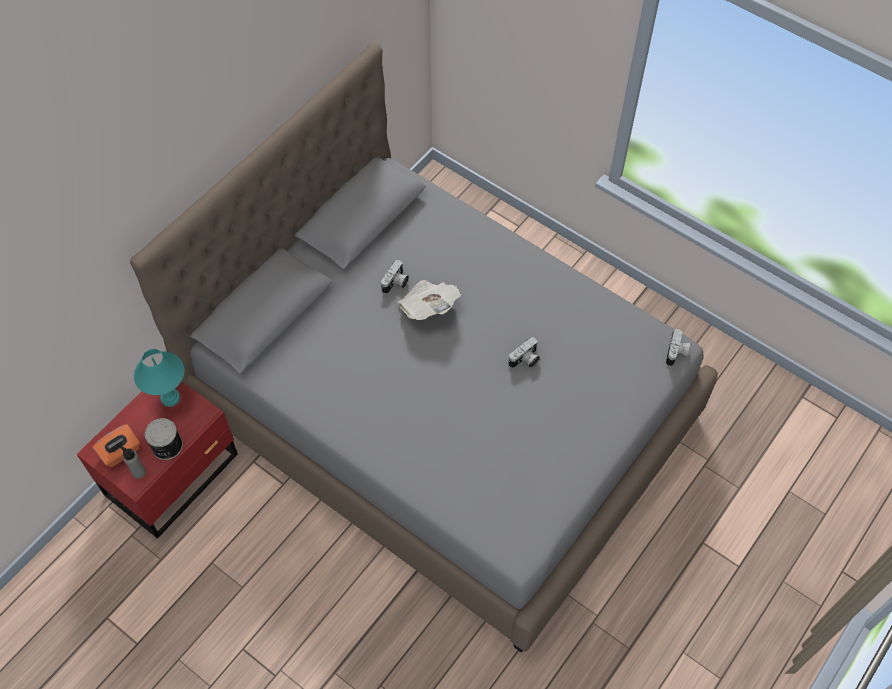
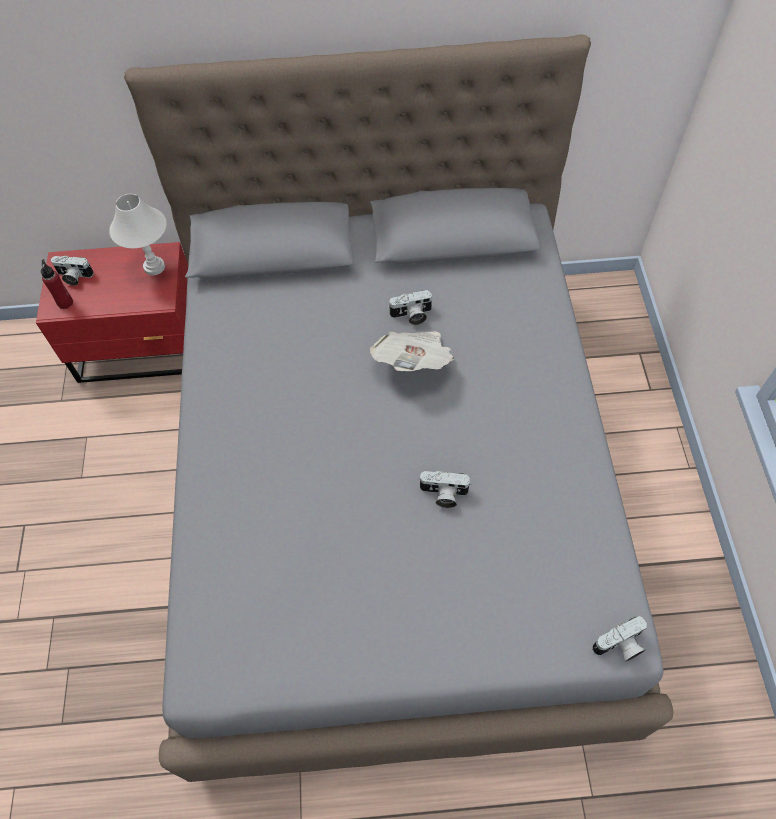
camera: 50 degrees right, 0 degrees up
orange tissue box [93,424,140,467] -> camera [51,256,94,286]
grey bottle [120,446,146,479] -> red bottle [40,259,73,309]
turquoise table lamp [134,349,184,407] -> white table lamp [109,194,167,275]
can [145,418,183,460] -> none

